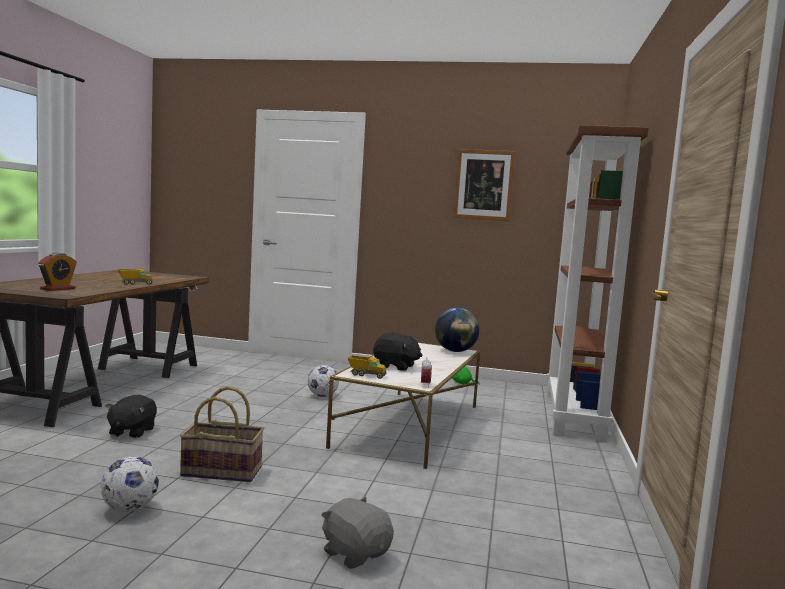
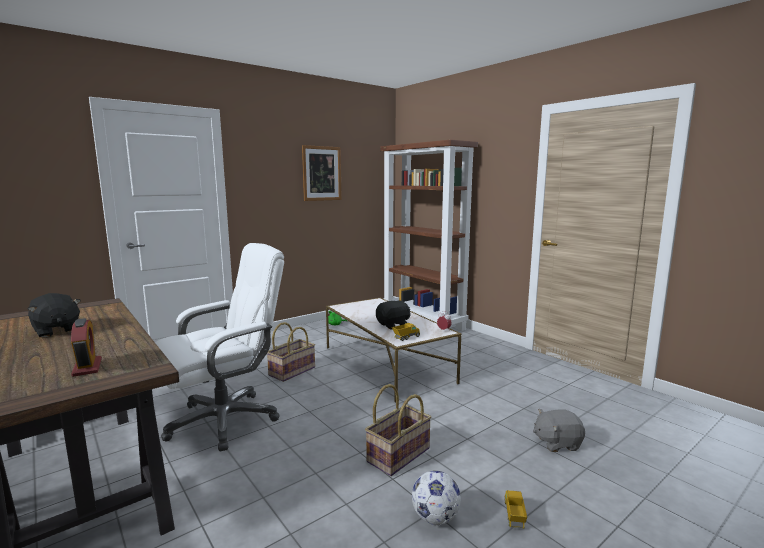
camera: 50 degrees left, 5 degrees up
black plush toy [105,394,157,438] -> black plush toy moved to [27,293,81,338]
toy truck [118,269,152,285] -> toy truck moved to [505,490,527,529]
football [308,365,339,397] -> basket [267,322,315,382]
globe [435,308,479,352] -> none
none -> white office chair [155,243,284,451]

